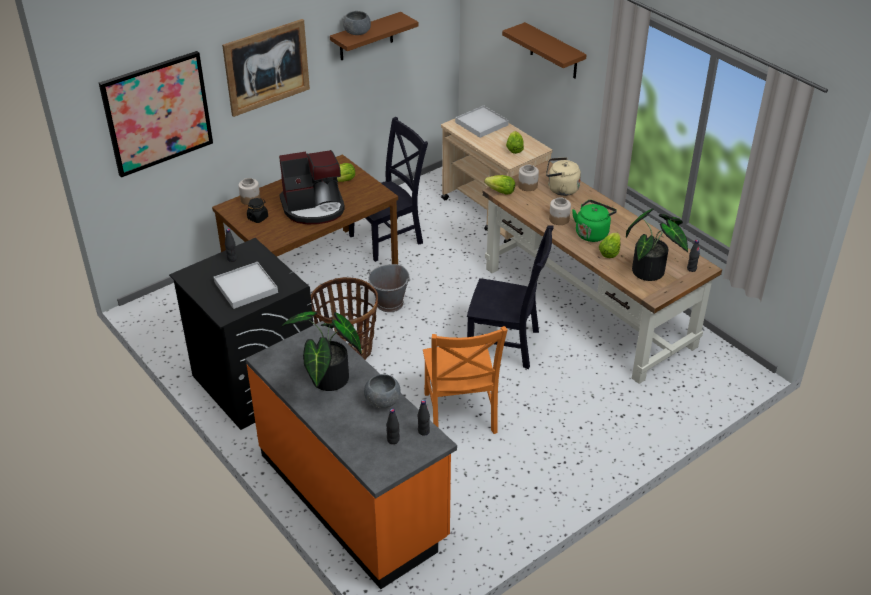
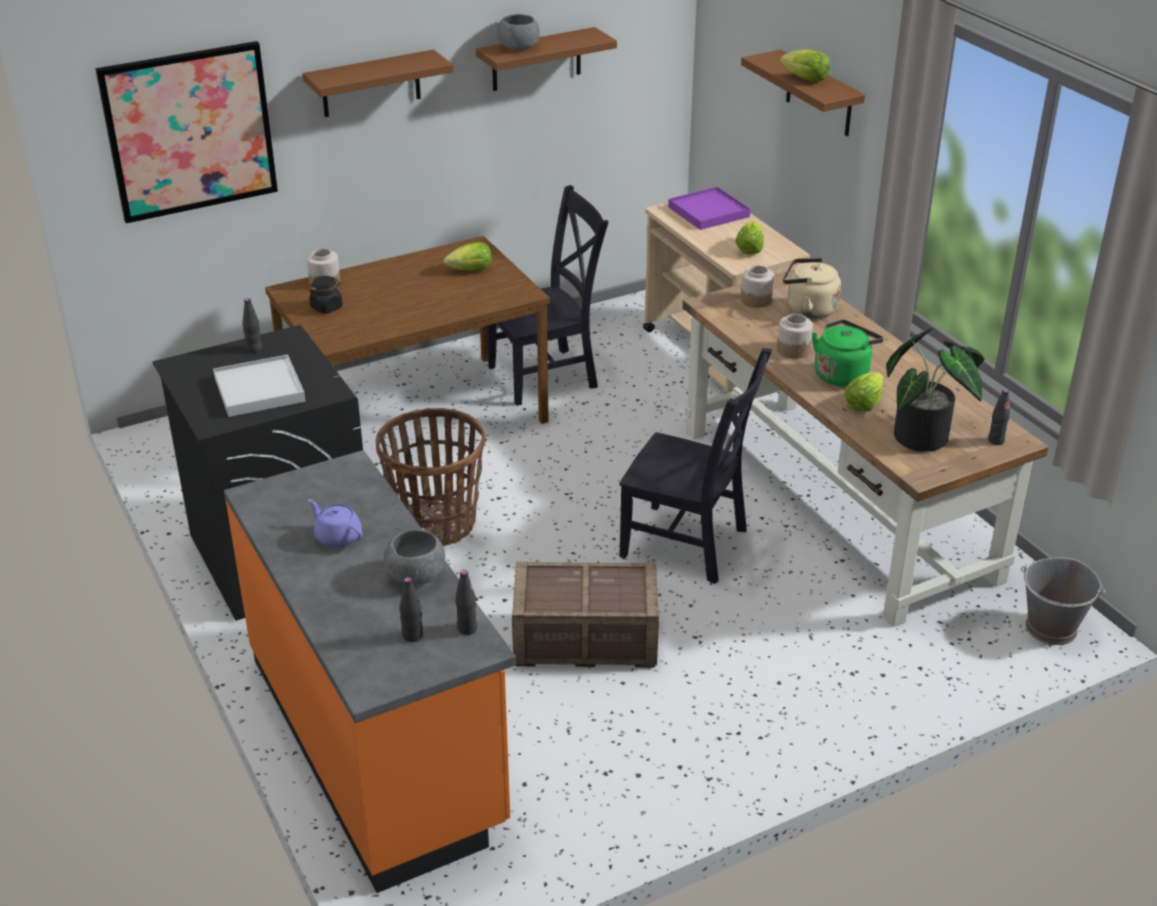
camera: 10 degrees right, 5 degrees down
picture [222,19,310,117] -> brown shelf [303,50,454,117]
coffee machine [279,150,345,224] -> none
potted plant [281,311,362,391] -> purple teapot [308,499,363,548]
grey bucket [367,264,410,312] -> grey bucket moved to [1021,558,1105,645]
orange chair [423,326,508,434] -> crate [512,562,659,667]
white tray [455,105,509,138] -> purple tray [668,187,750,230]
lettuce [484,175,515,195] -> lettuce moved to [780,49,830,82]

